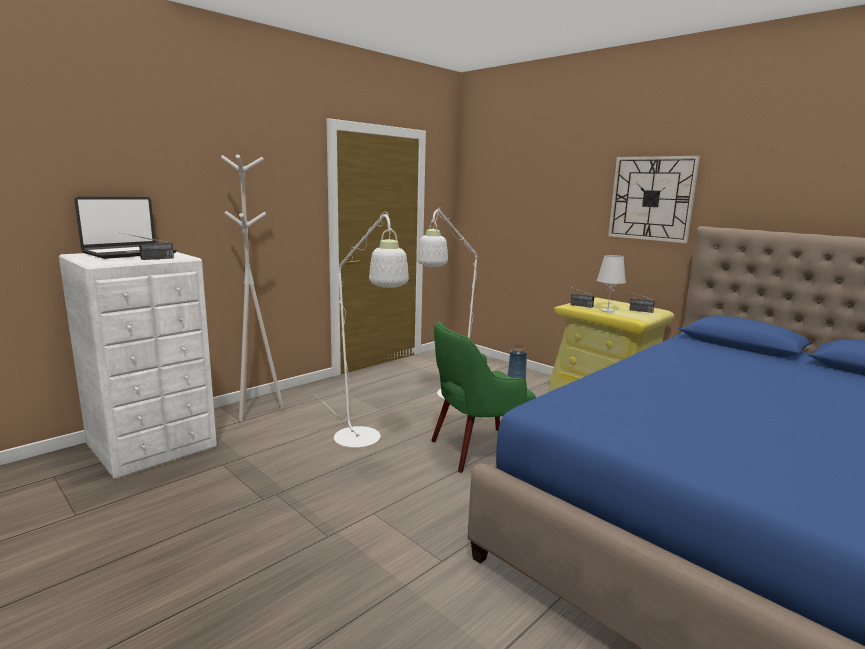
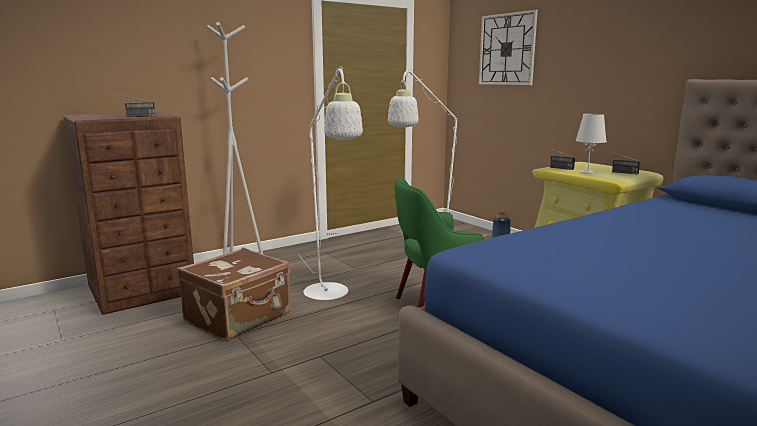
camera: 10 degrees right, 0 degrees up
white dresser [59,252,217,479] -> brown dresser [63,112,194,315]
laptop [74,197,177,259] -> none
wall clock [608,156,700,243] -> wall clock moved to [479,10,538,85]
none -> brown suitcase [177,248,291,341]

